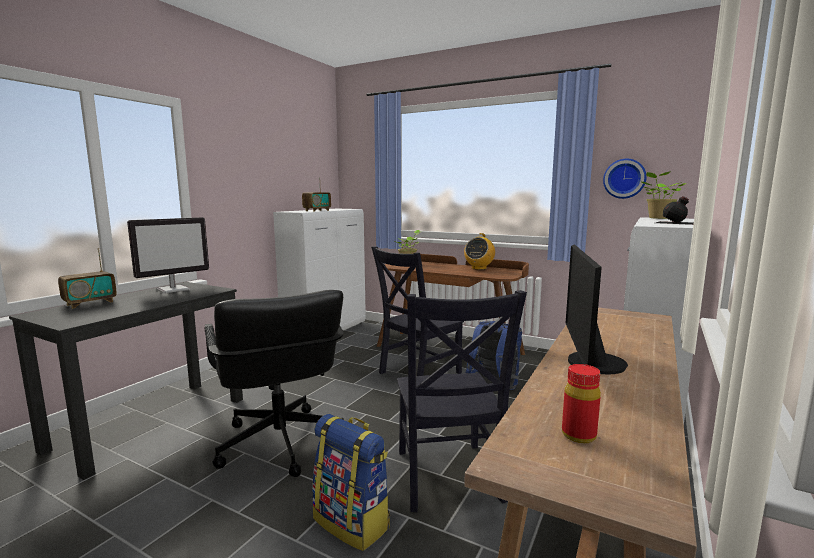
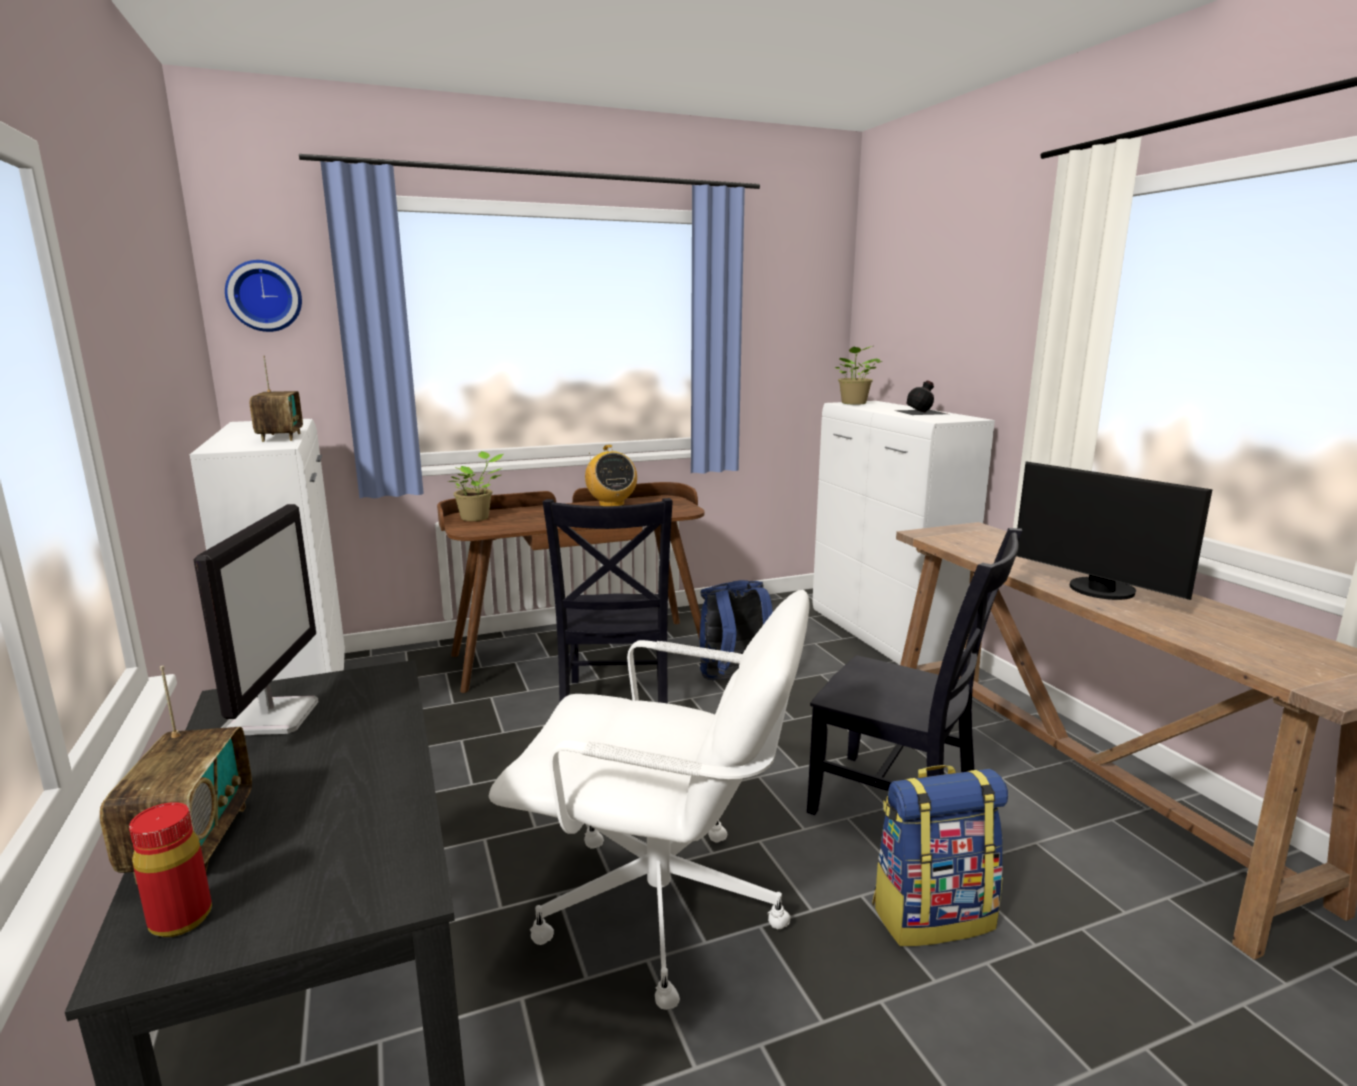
camera: 50 degrees left, 5 degrees up
black office chair [205,290,344,477] -> white office chair [489,590,810,1010]
red bottle [562,364,601,444] -> red bottle moved to [129,802,212,937]
wall clock [603,159,647,199] -> wall clock moved to [225,260,302,332]

